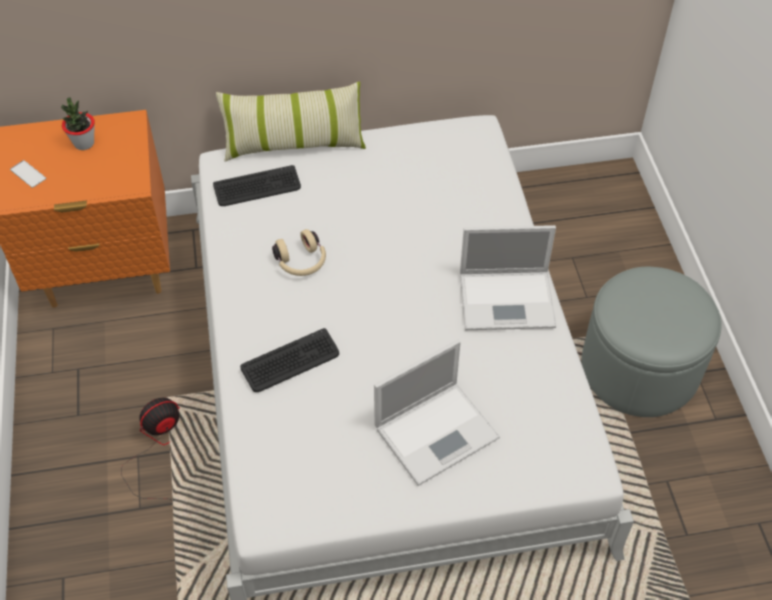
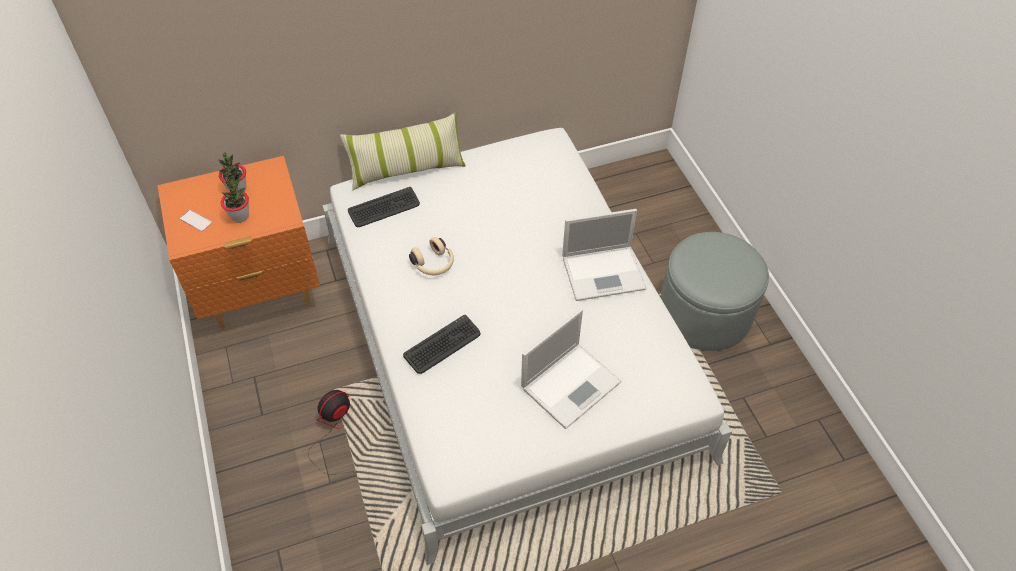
camera: 10 degrees left, 0 degrees up
none -> potted plant [221,176,249,223]

